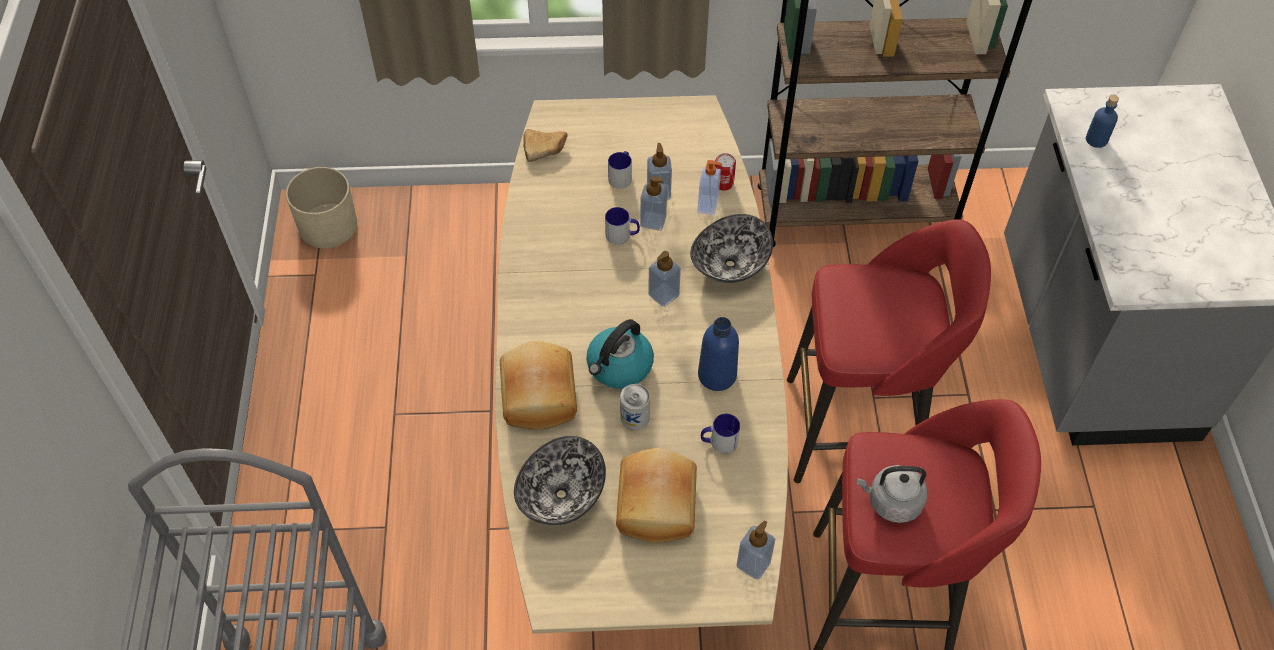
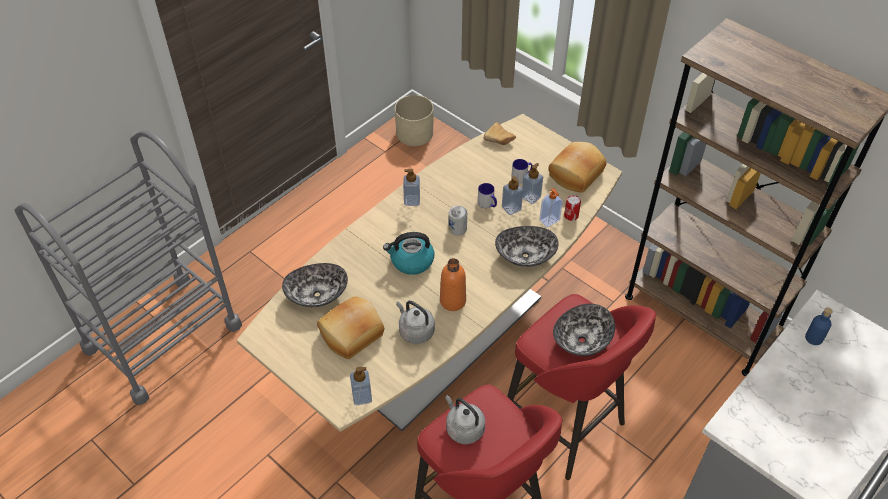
camera: 45 degrees right, 5 degrees down
bread [500,341,577,430] -> bread moved to [549,142,606,193]
can [620,384,650,430] -> can moved to [449,205,467,236]
soap dispenser [648,251,681,307] -> soap dispenser moved to [403,169,420,206]
blue bottle [698,317,739,391] -> orange bottle [440,258,466,311]
mug [701,414,740,453] -> grey kettle [396,301,435,344]
none -> bowl [553,304,615,356]

